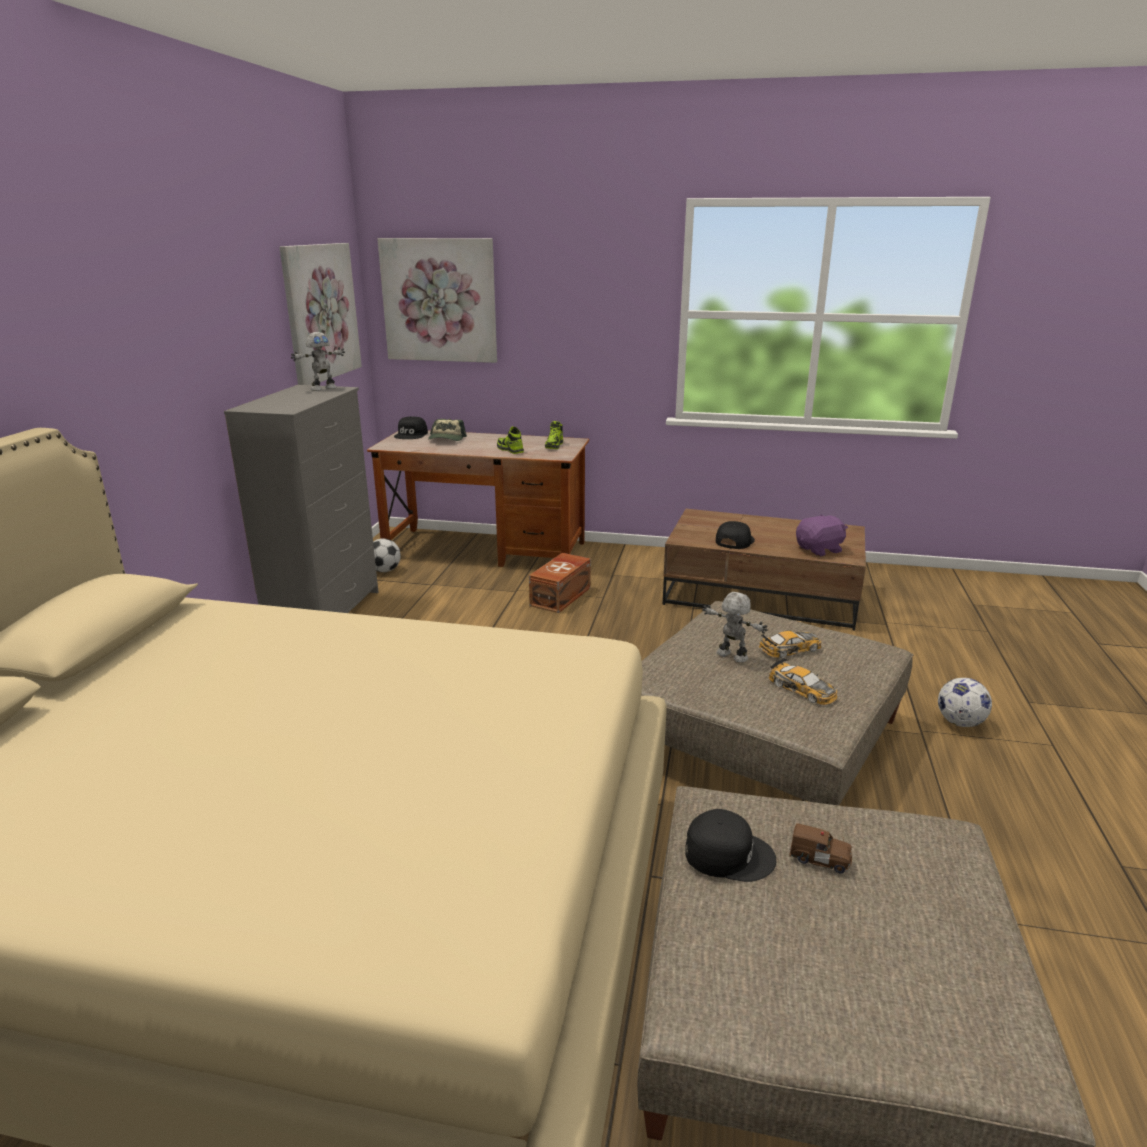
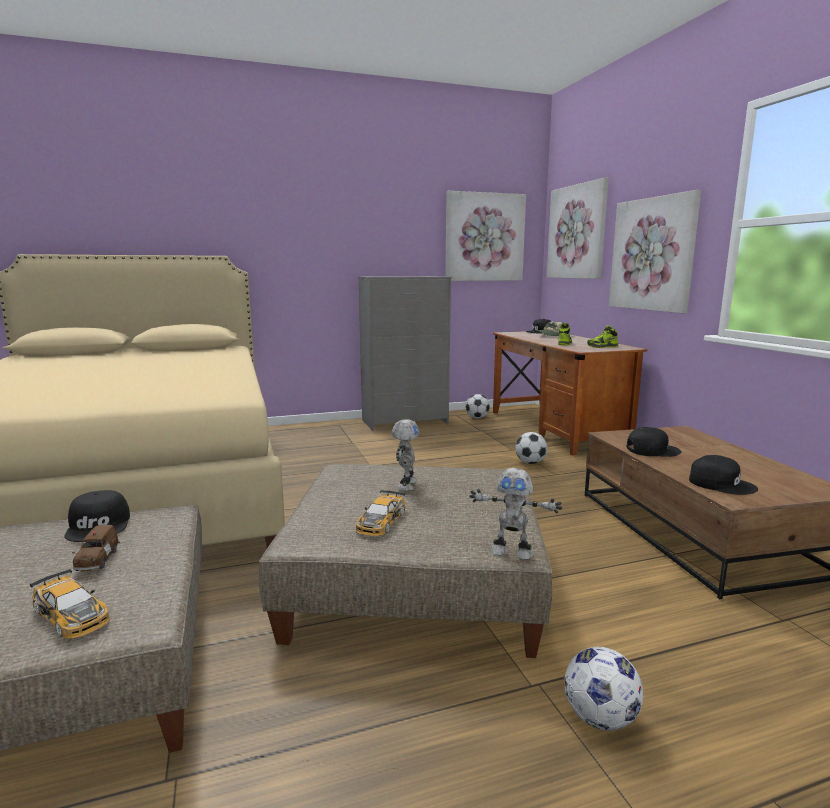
camera: 60 degrees right, 10 degrees down
toy robot [291,332,345,391] -> toy robot moved to [469,468,562,560]
brown storage box [529,553,591,613] -> football [515,432,548,464]
toy car [759,631,821,658] -> toy car moved to [30,569,110,639]
purple plush toy [796,515,848,557] -> black cap [689,455,758,495]
none -> picture [609,190,701,313]

